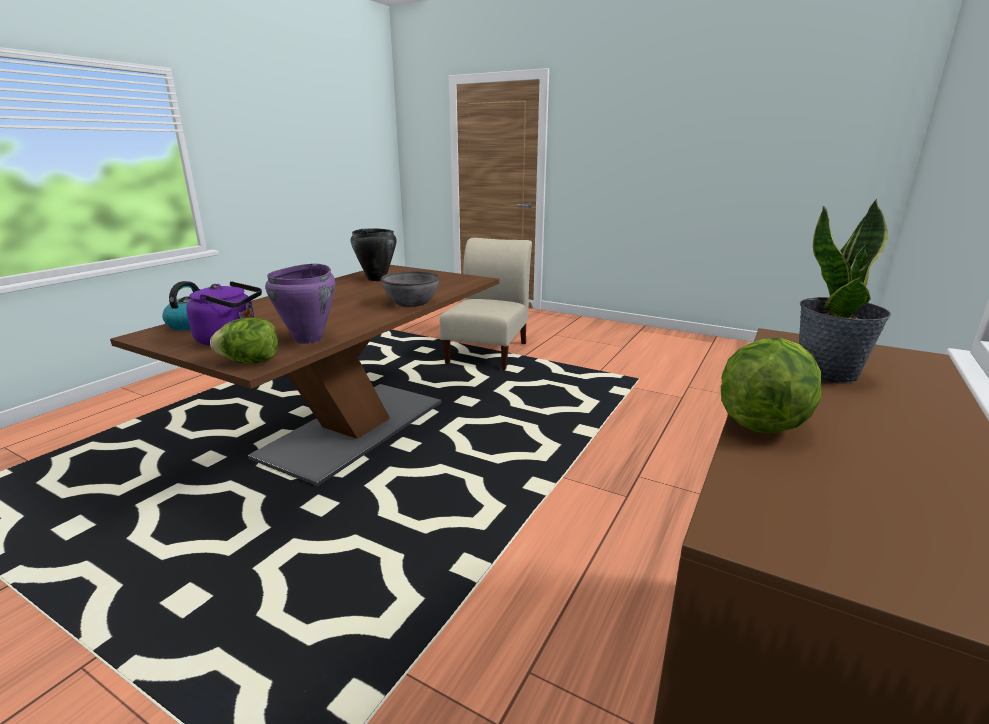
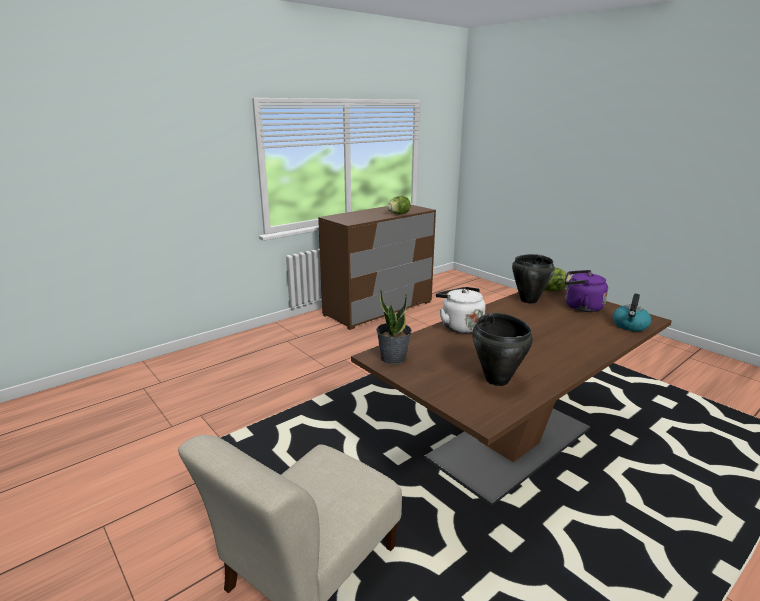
camera: 160 degrees left, 0 degrees up
purple cooking pot [265,264,336,344] -> black cooking pot [512,254,555,304]
grey bowl [381,271,440,307] -> white kettle [436,287,485,333]
potted plant [799,199,892,384] -> potted plant moved to [376,289,411,364]

